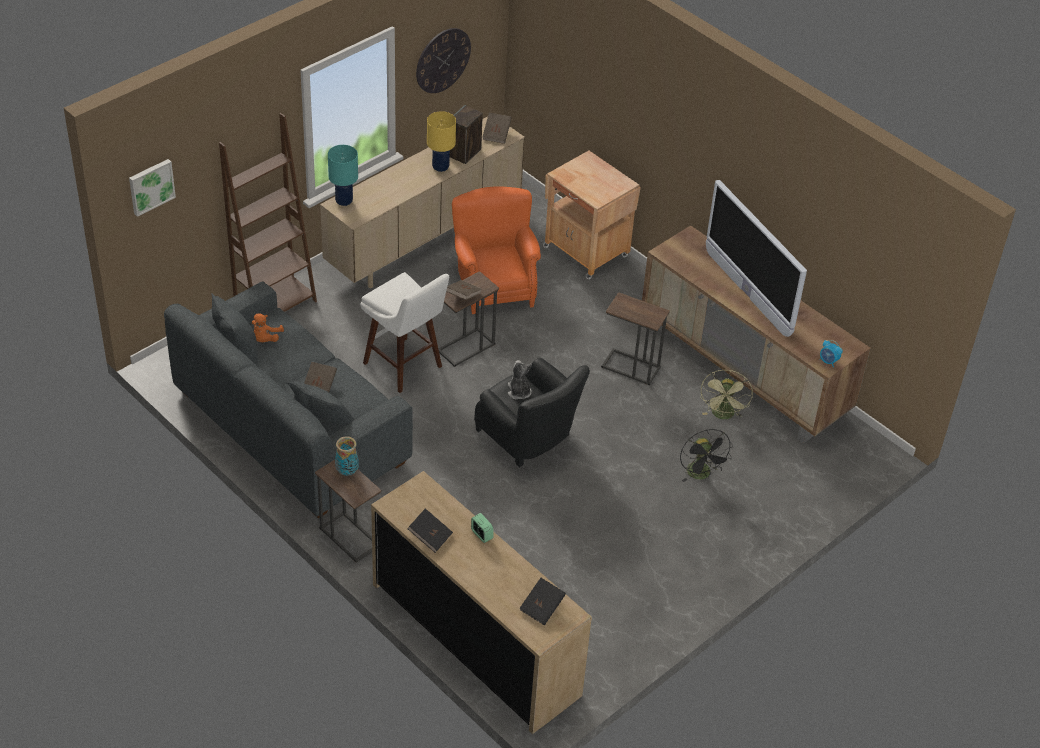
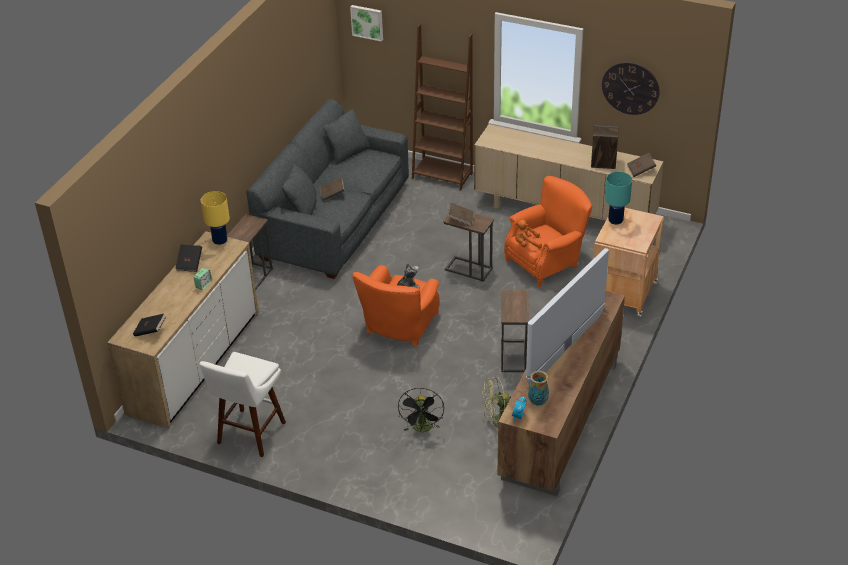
camera: 70 degrees right, 5 degrees down
orange plush toy [252,314,284,342] -> orange plush toy moved to [515,219,542,249]
turquoise table lamp [328,145,358,206] -> turquoise table lamp moved to [605,172,632,225]
vase [335,436,359,476] -> vase moved to [528,371,549,406]
white stool [360,272,449,393] -> white stool moved to [199,352,286,457]
yellow table lamp [427,111,456,172] -> yellow table lamp moved to [201,191,230,245]
black armchair [474,358,590,467] -> orange armchair [352,265,440,346]
black fan [680,429,733,482] -> black fan turned 45 degrees counterclockwise [398,388,444,432]

